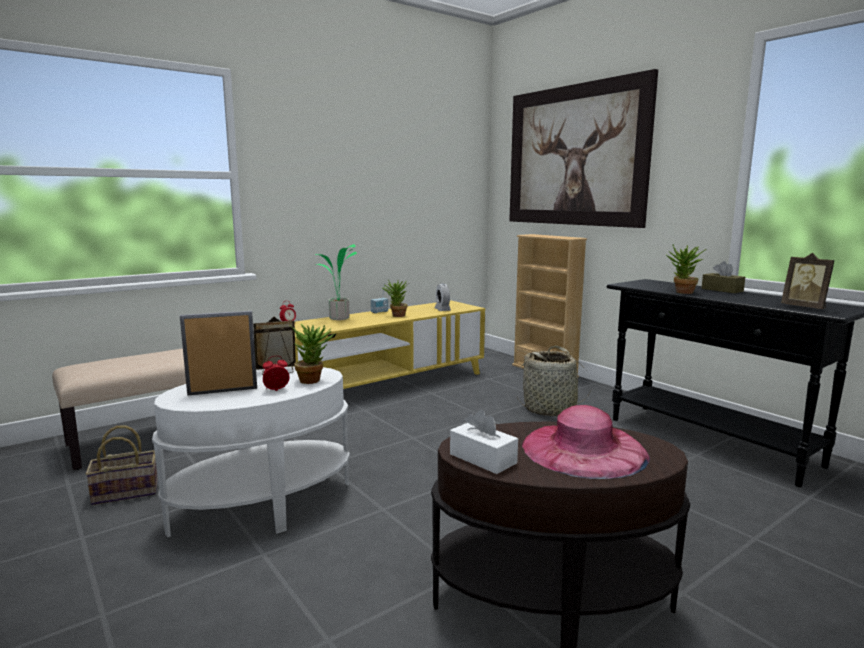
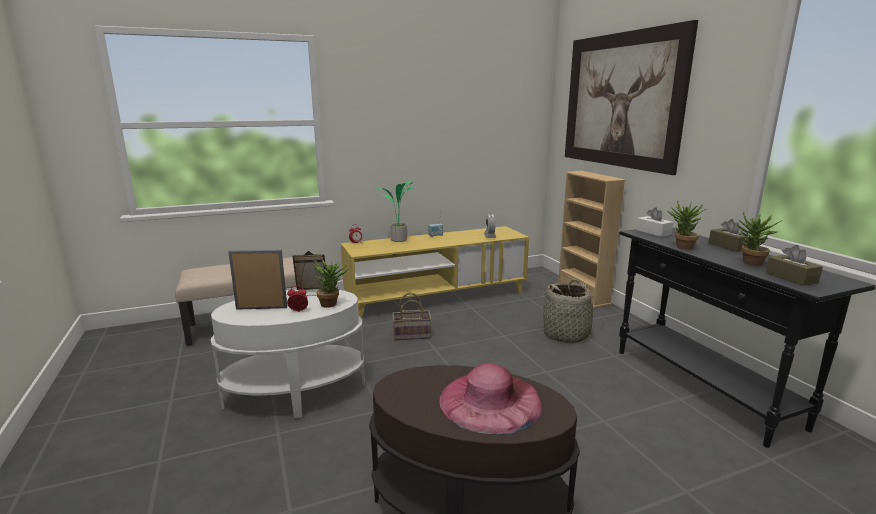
camera: 15 degrees right, 5 degrees up
basket [85,426,158,505] -> basket moved to [392,293,431,341]
potted plant [383,279,409,317] -> potted plant moved to [736,212,781,266]
white tissue box [450,409,518,474] -> white tissue box moved to [636,208,673,237]
picture frame [781,253,835,309] -> brown tissue box [766,245,823,286]

